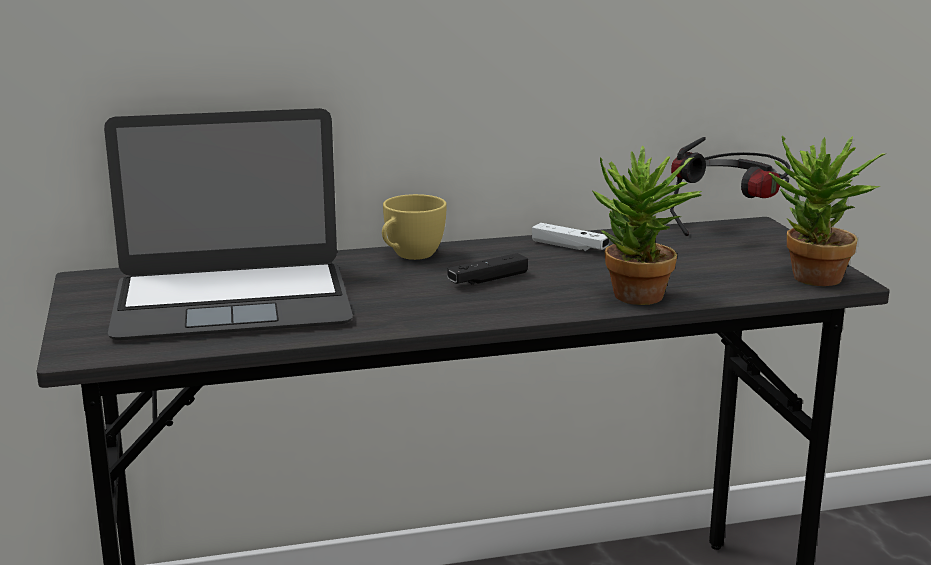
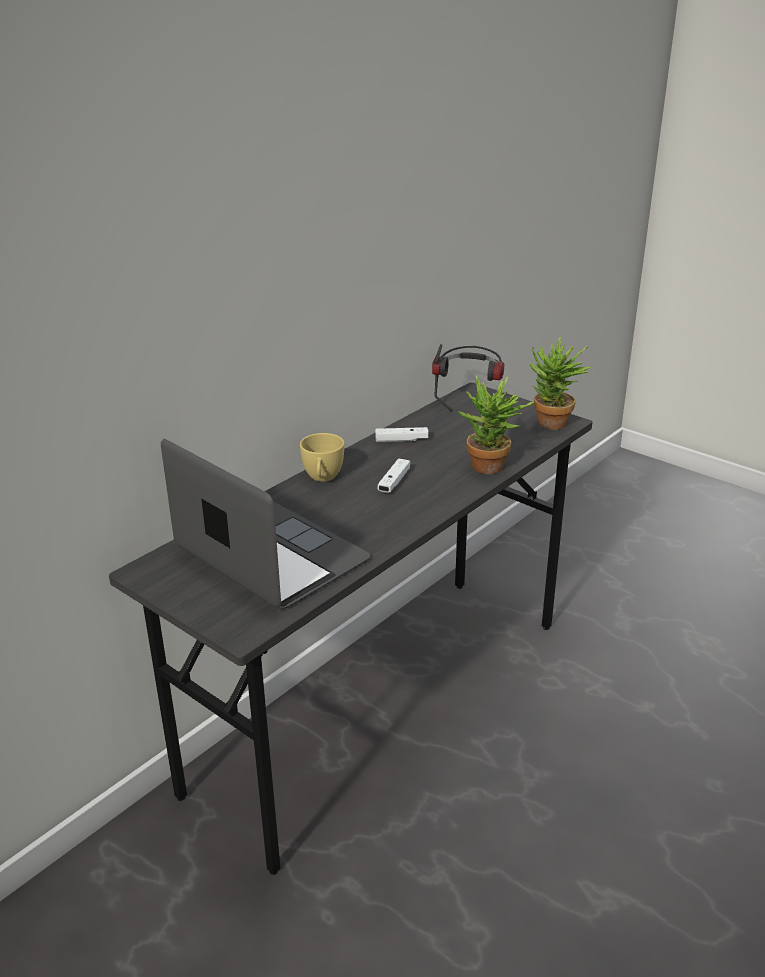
camera: 35 degrees left, 10 degrees up
laptop [104,108,353,340] -> laptop turned 90 degrees counterclockwise [161,439,370,609]
black game controller [447,253,528,285] -> white game controller [378,458,410,493]

